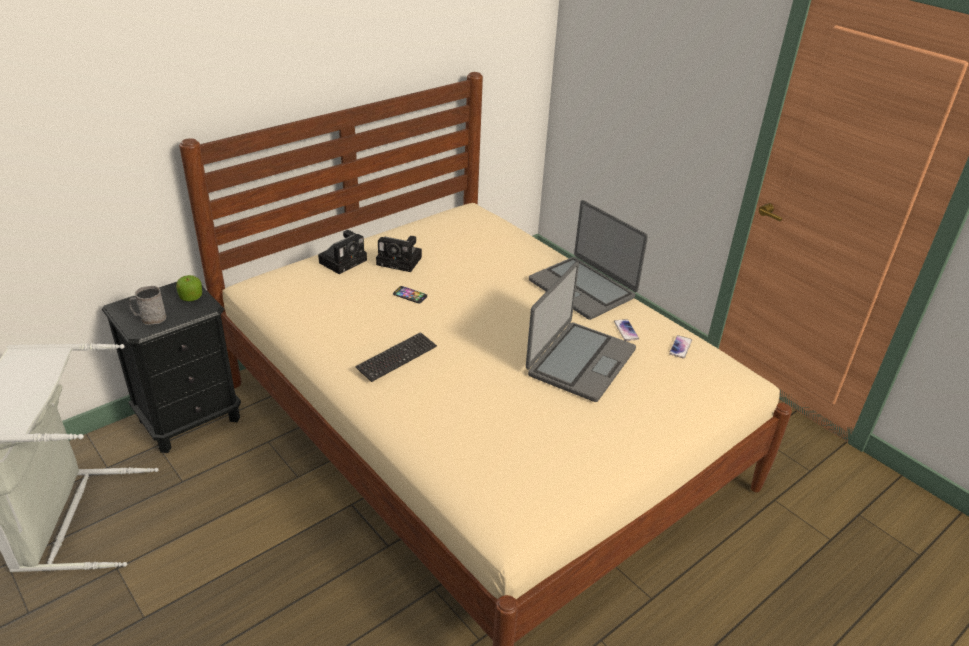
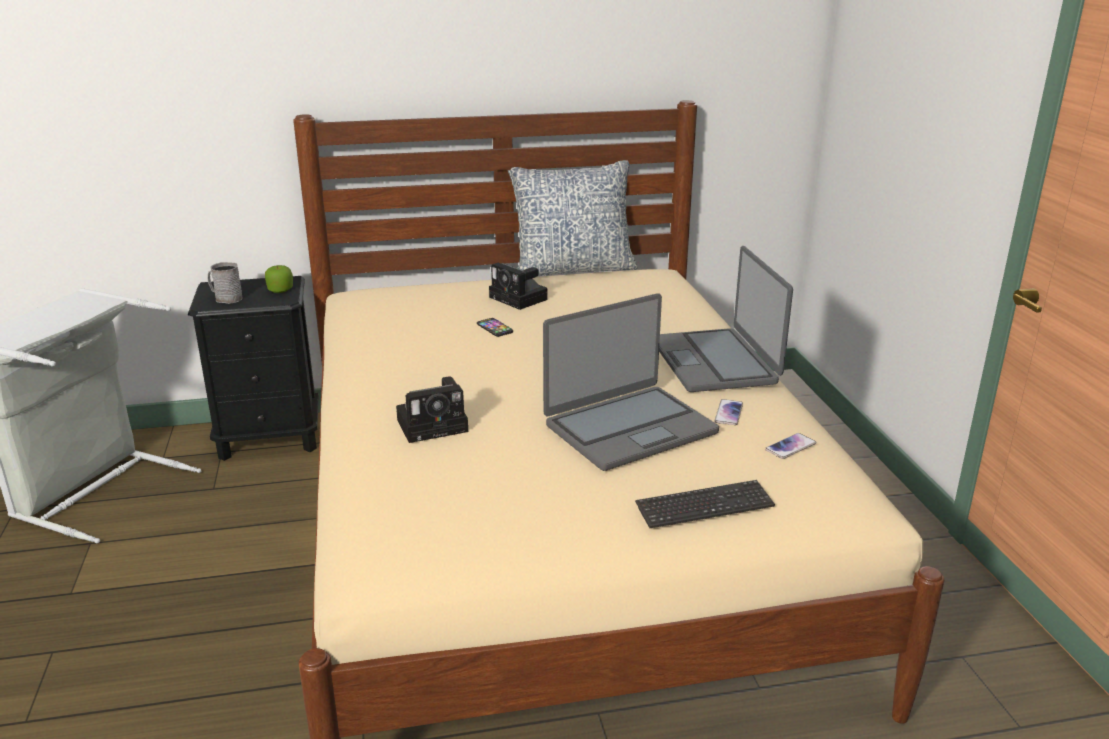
camera: 30 degrees right, 10 degrees down
camera [318,230,367,274] -> camera moved to [396,376,468,443]
keyboard [355,332,437,382] -> keyboard moved to [635,480,775,528]
none -> pillow [508,160,638,276]

